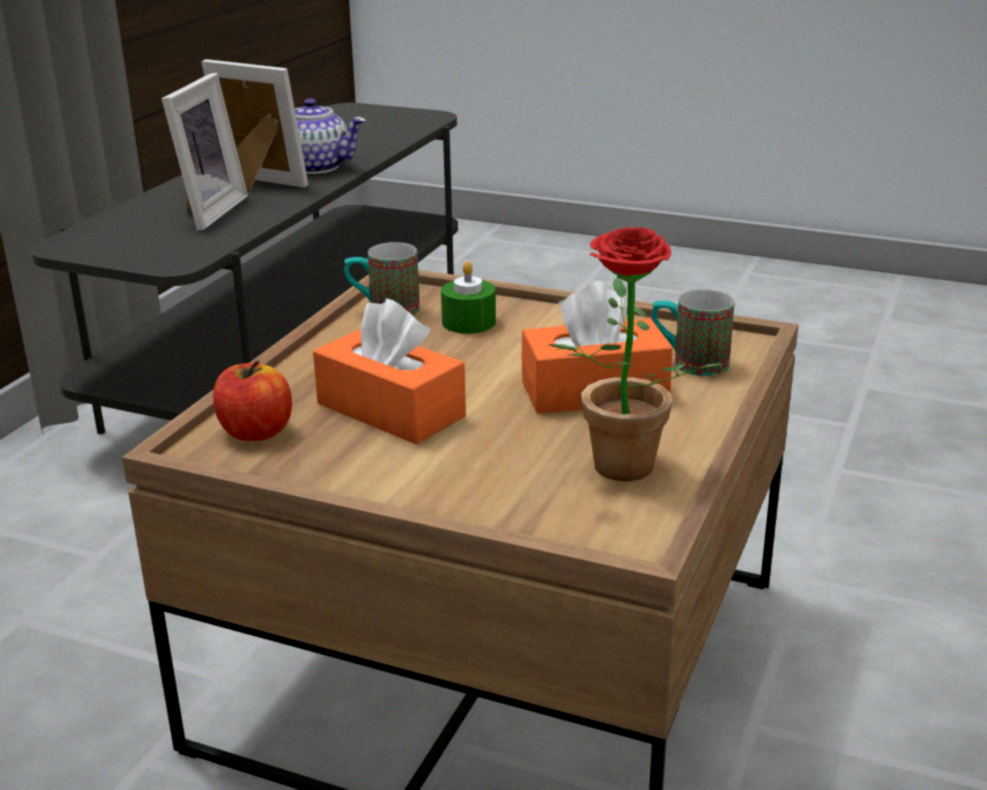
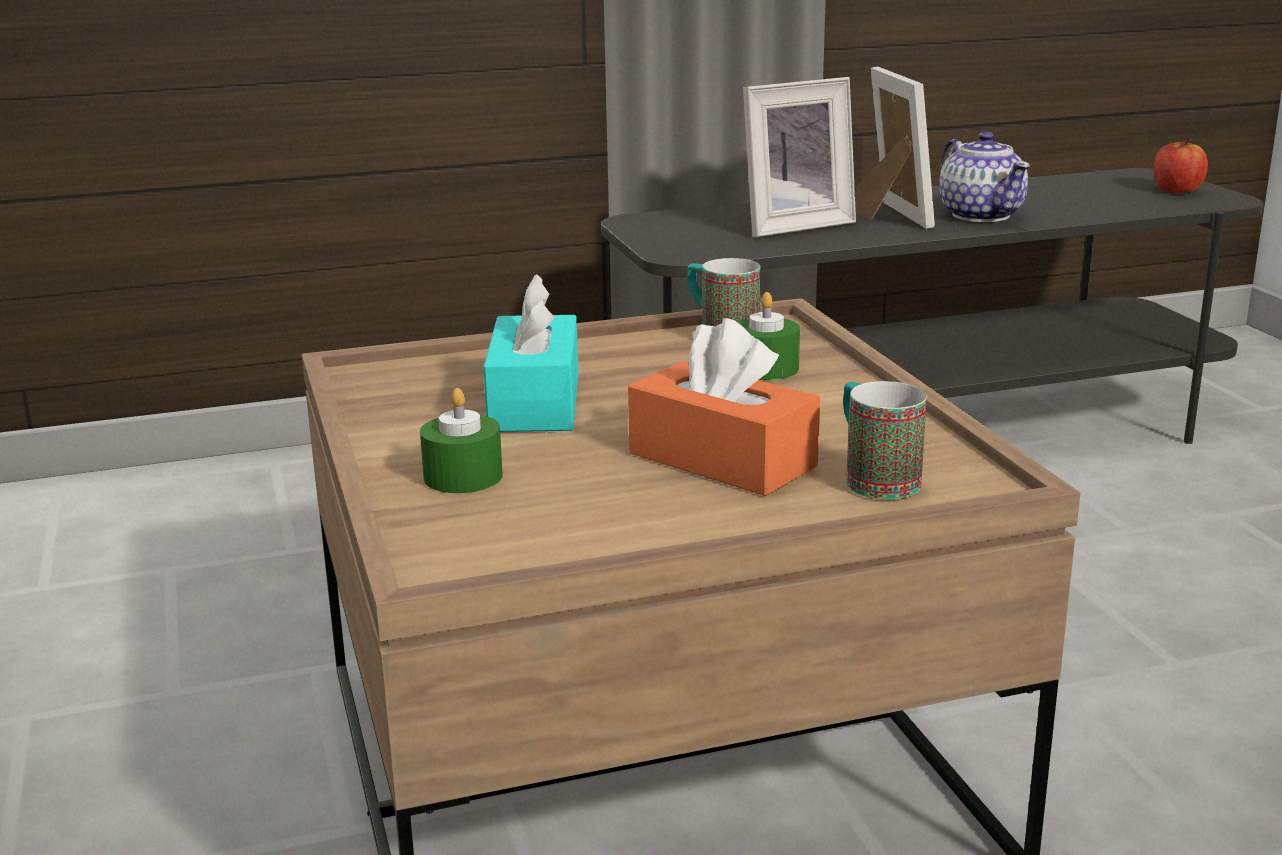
camera: 50 degrees right, 5 degrees down
apple [213,360,292,441] -> apple moved to [1154,138,1208,193]
orange tissue box [313,299,466,445] -> turquoise tissue box [483,274,579,432]
potted plant [549,227,725,481] -> none
none -> green candle [420,388,503,493]

